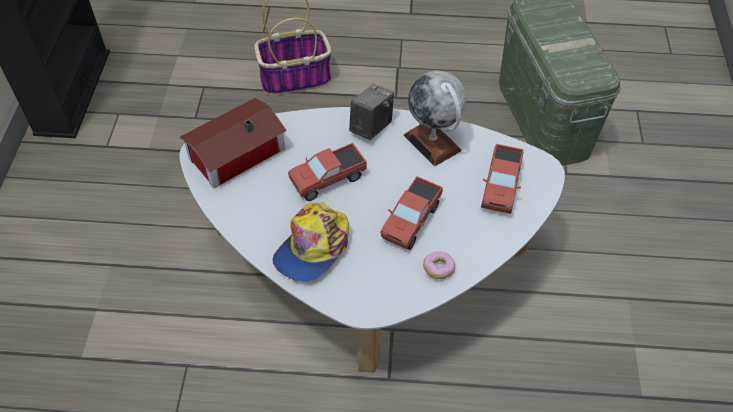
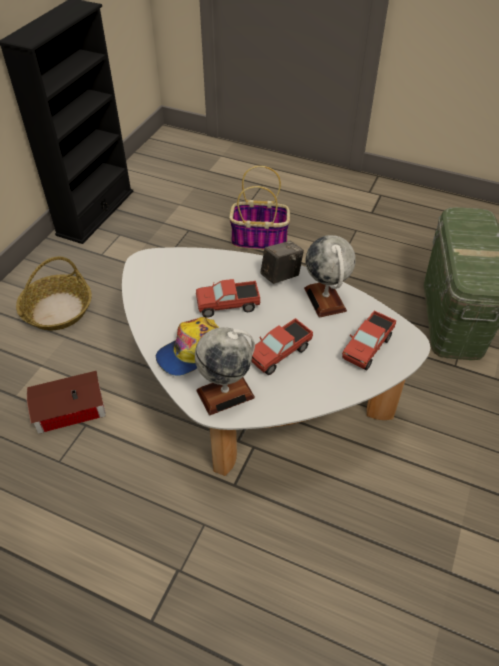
camera: 20 degrees right, 5 degrees down
toy house [180,98,287,189] -> toy house moved to [27,371,106,434]
donut [423,251,455,279] -> none
none -> basket [16,256,92,330]
none -> globe [195,327,255,415]

